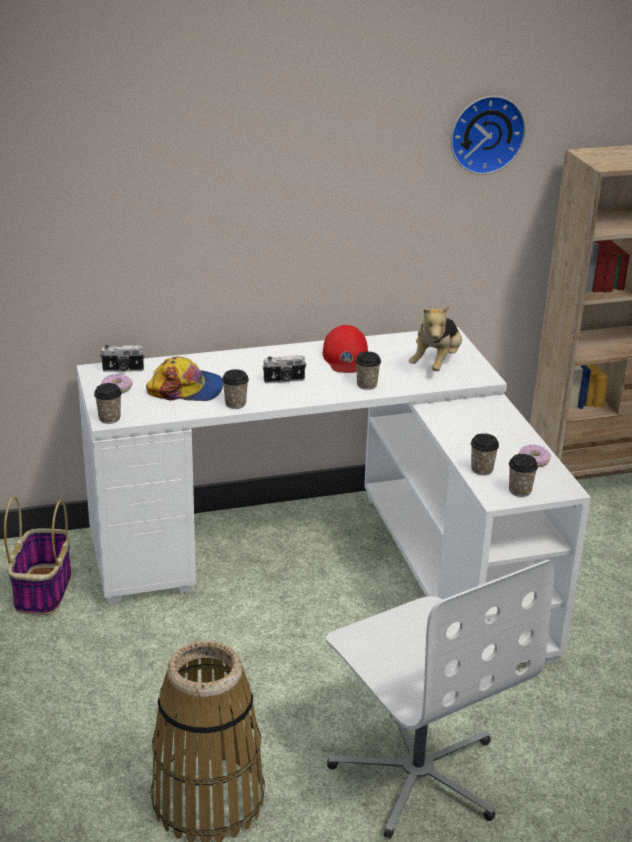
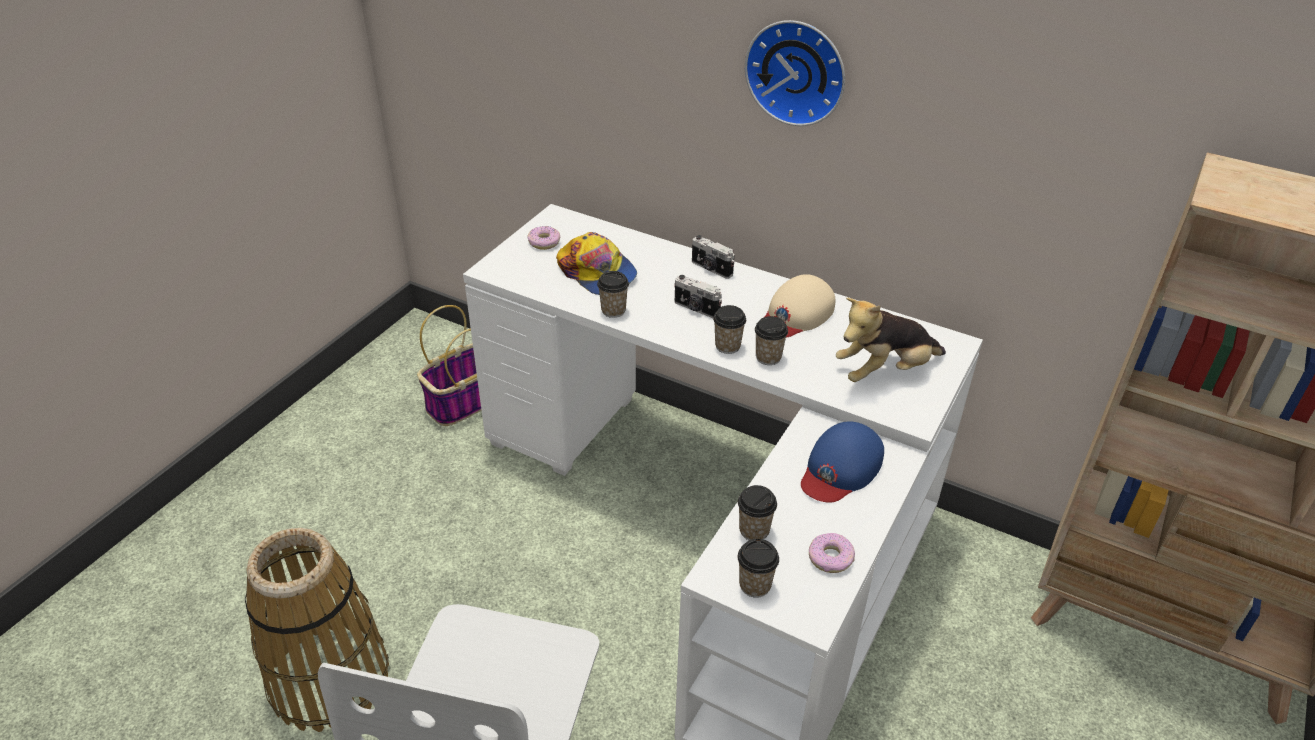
camera: 45 degrees right, 10 degrees up
cup [94,383,122,424] -> cup moved to [713,305,746,354]
camera [100,345,145,372] -> camera moved to [692,235,735,279]
red cap [323,325,368,373] -> beige cap [765,274,835,337]
wall clock [451,96,526,175] -> wall clock moved to [745,20,845,126]
none -> blue cap [801,421,884,503]

